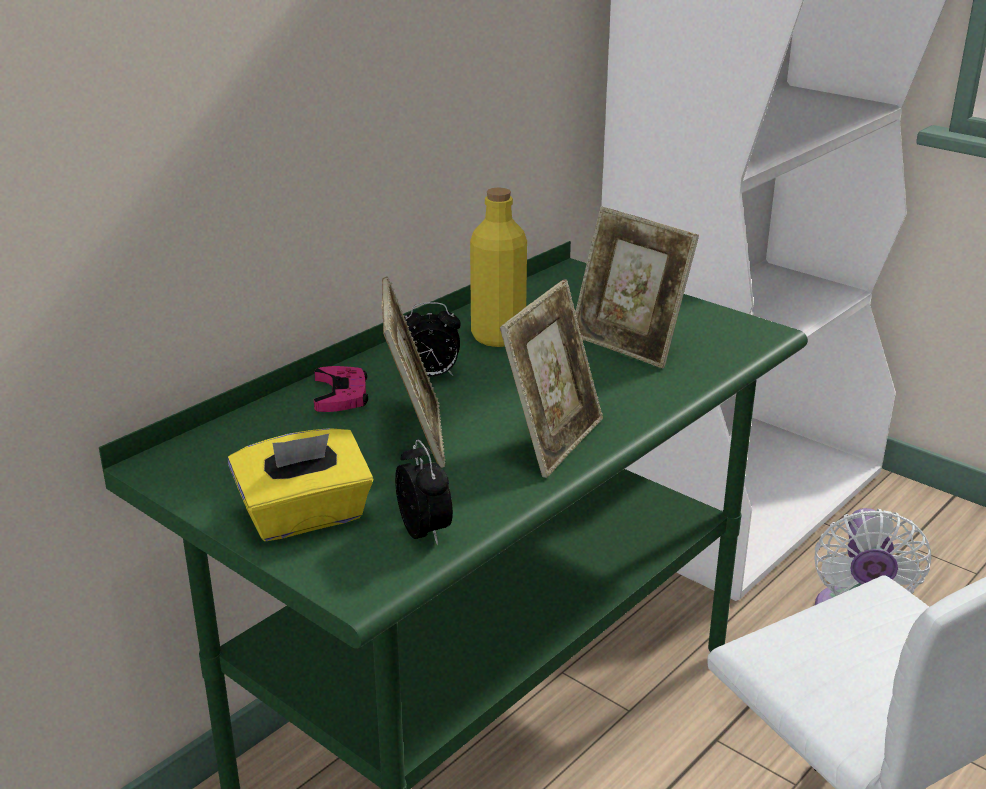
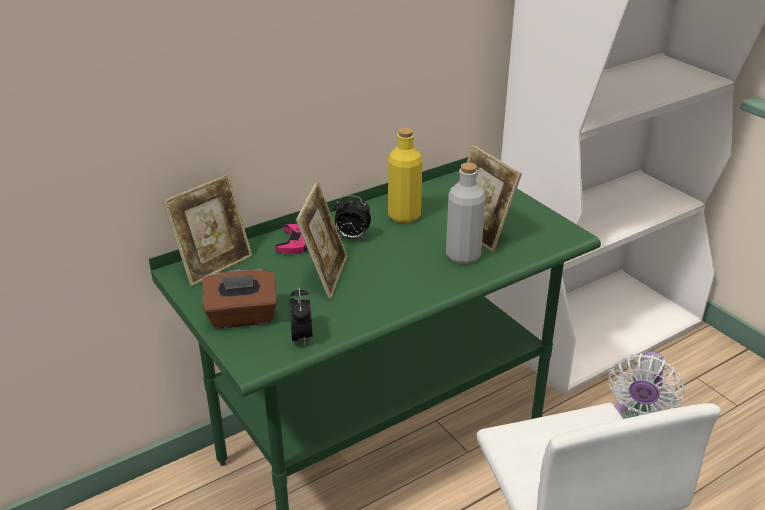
camera: 15 degrees right, 5 degrees up
yellow tissue box [228,428,373,541] -> brown tissue box [202,269,277,328]
picture frame [500,279,603,478] -> picture frame moved to [163,174,252,286]
none -> grey bottle [446,163,485,264]

